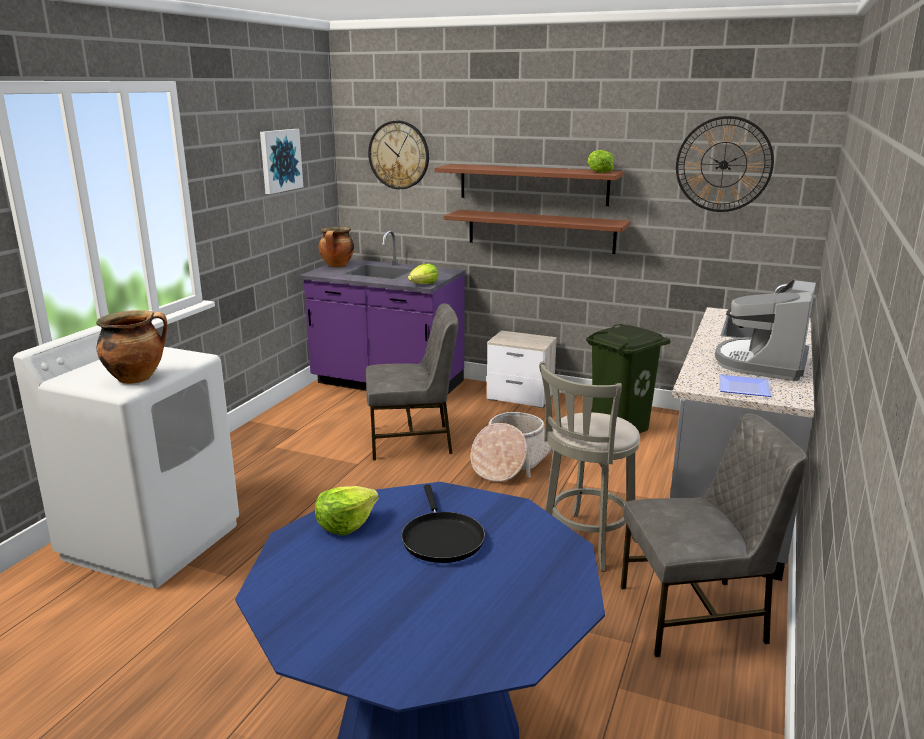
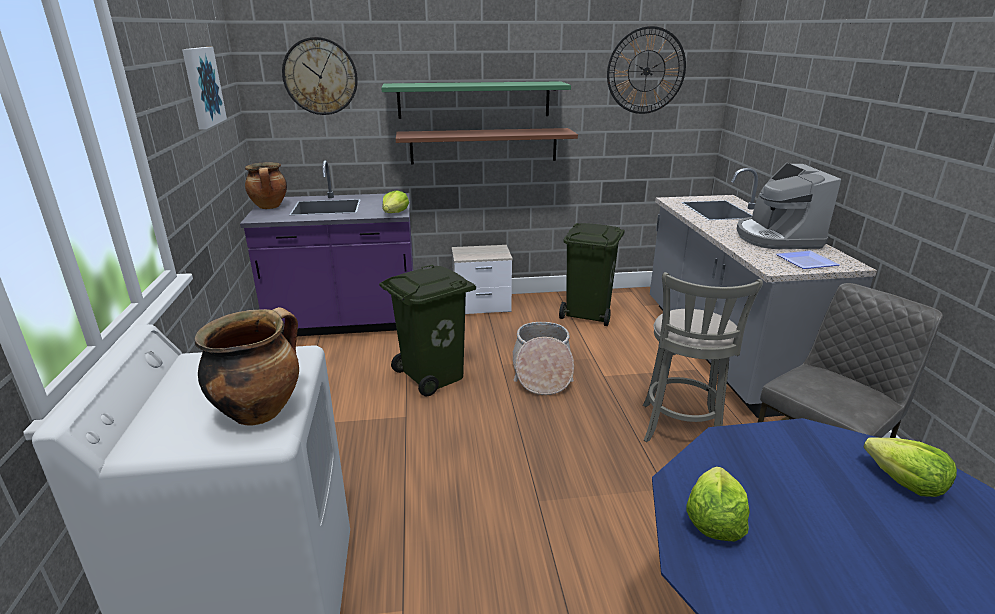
camera: 30 degrees left, 5 degrees up
grey chair [366,304,459,460] -> green trash can [379,265,476,397]
black frying pan [401,484,485,563] -> none
brown shelf [435,164,624,206] -> green shelf [381,81,571,119]
lettuce [588,150,614,173] -> lettuce moved to [864,437,957,497]

